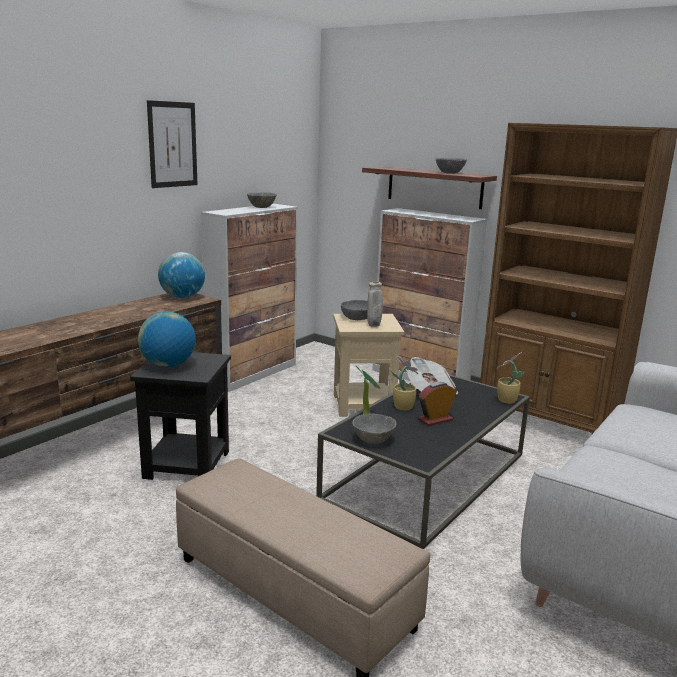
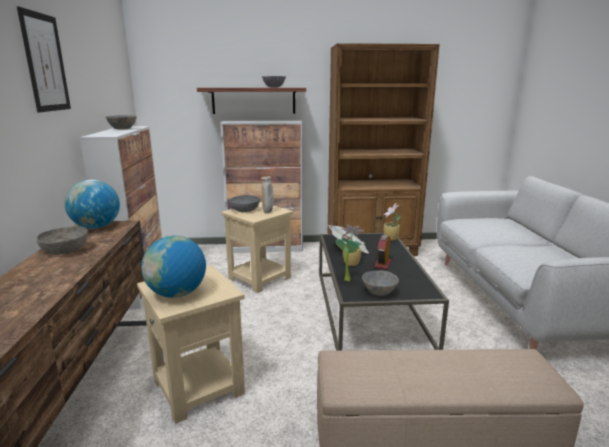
camera: 40 degrees left, 0 degrees up
black side table [130,352,231,480] -> beige side table [137,265,245,424]
none -> grey bowl [36,226,88,255]

